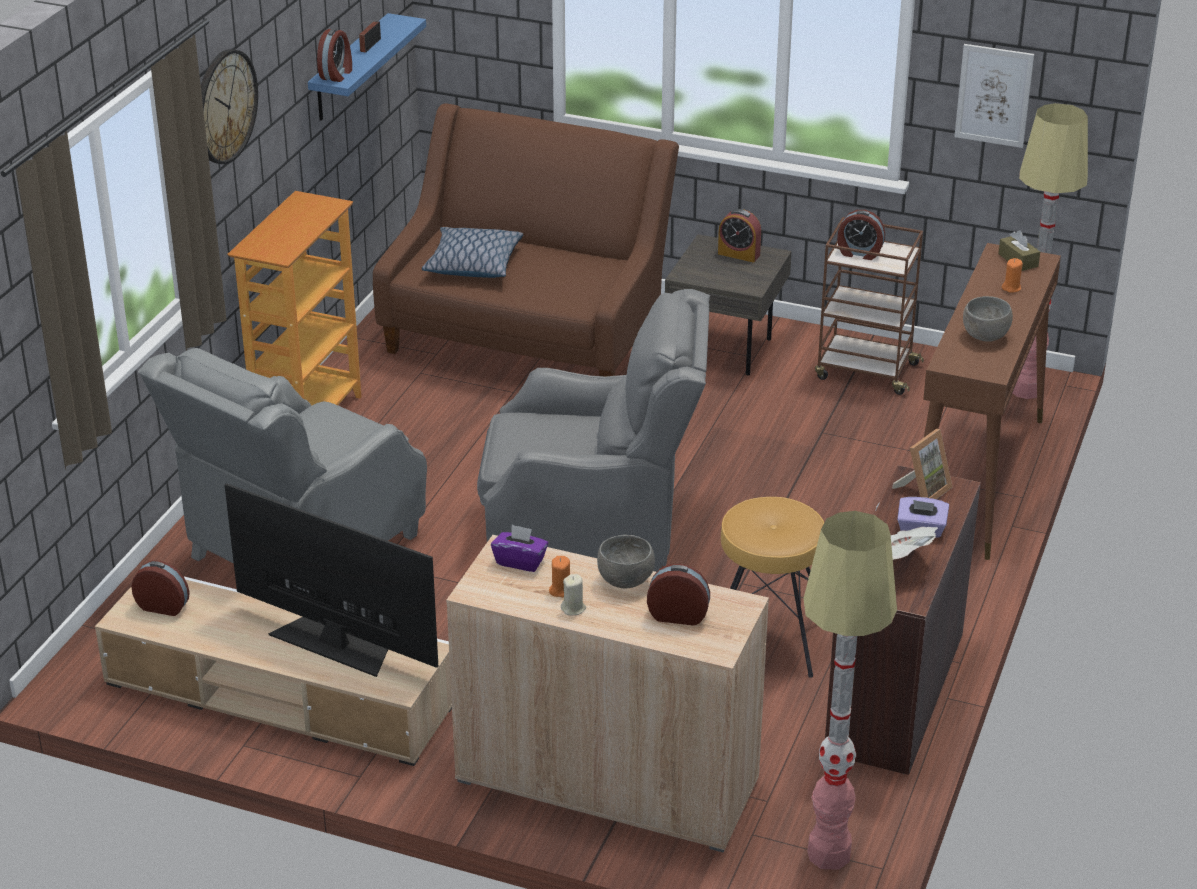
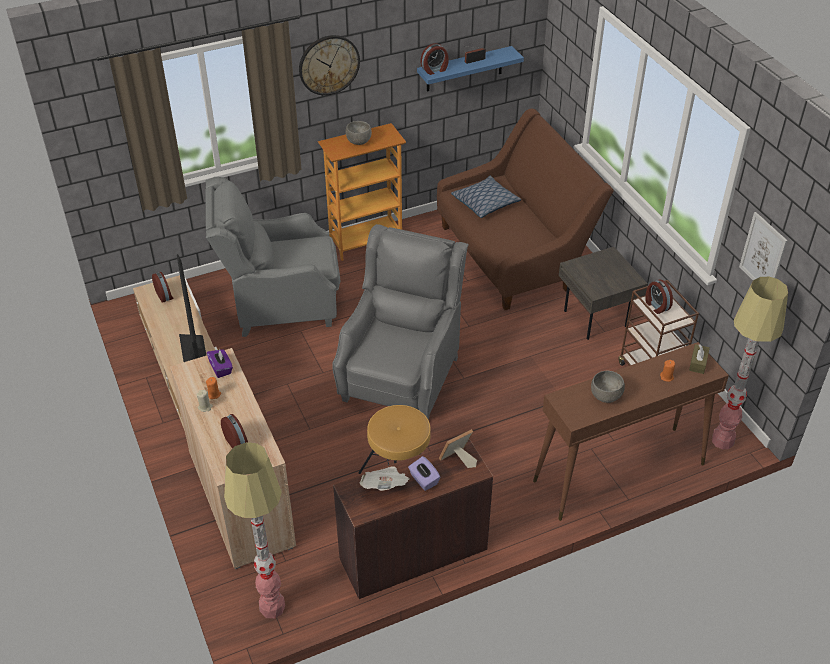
camera: 45 degrees right, 10 degrees up
grey armchair [477,289,710,572] -> grey armchair turned 120 degrees counterclockwise [332,224,469,420]
grey bowl [597,535,655,589] -> grey bowl moved to [346,121,372,145]
alarm clock [718,209,761,262] -> none
picture frame [892,429,952,500] -> picture frame turned 150 degrees clockwise [439,429,477,468]

